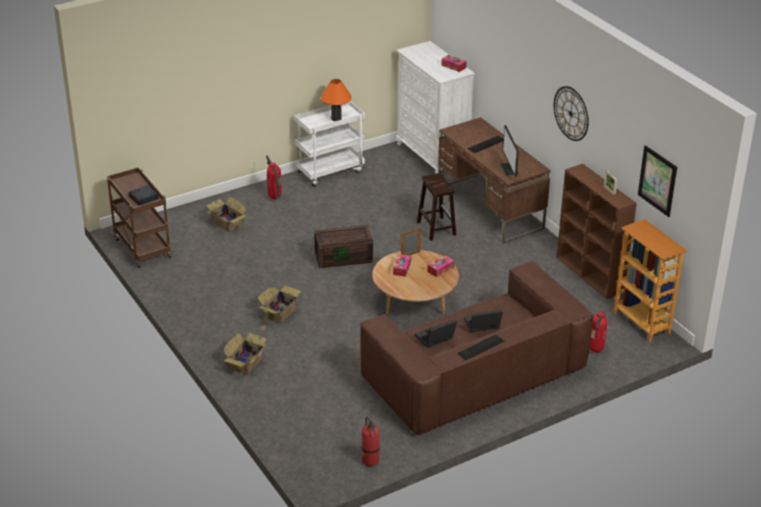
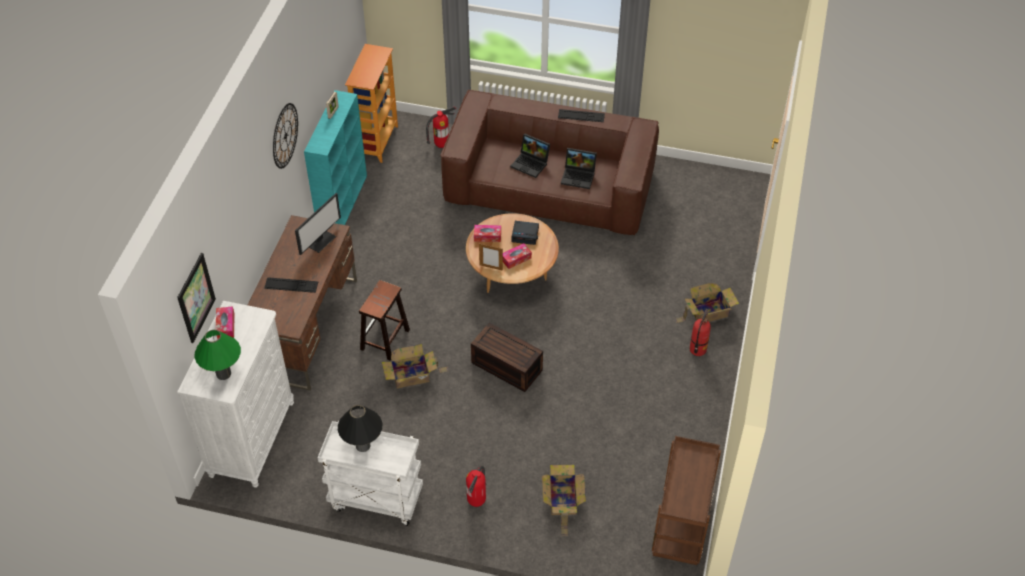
camera: 135 degrees left, 15 degrees up
alarm clock [129,185,158,206] -> alarm clock moved to [511,221,539,245]
cardboard box [257,285,301,331] -> cardboard box moved to [382,344,449,389]
orange table lamp [321,79,352,121] -> black table lamp [338,405,382,452]
fire extinguisher [361,417,380,466] -> fire extinguisher moved to [690,309,711,356]
brown bookcase [557,164,637,299] -> turquoise bookcase [304,90,367,225]
picture [638,145,677,217] -> picture moved to [177,253,216,343]
none -> green table lamp [195,330,241,380]

